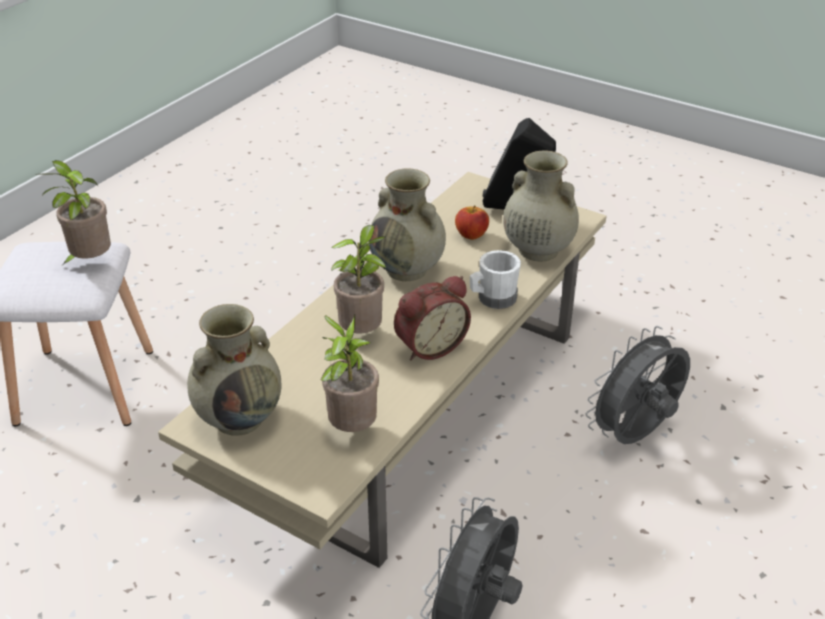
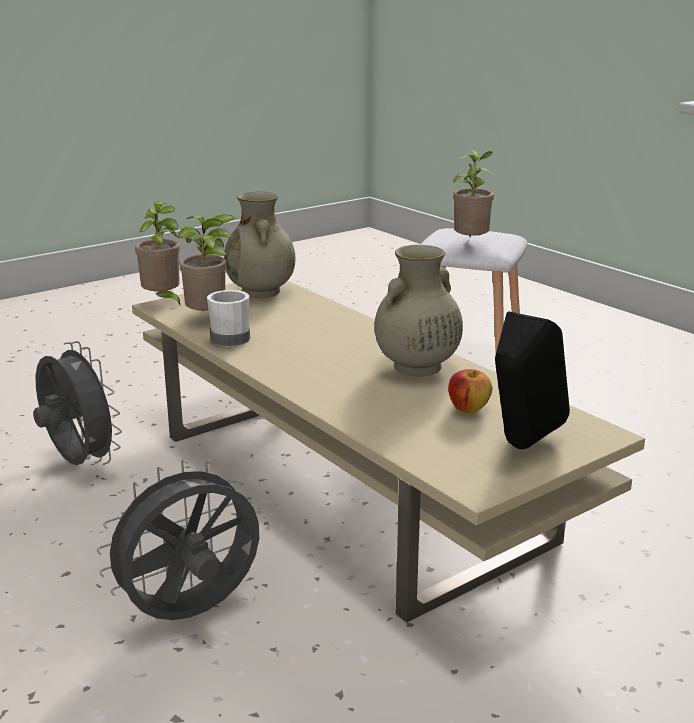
camera: 110 degrees right, 15 degrees down
potted plant [331,225,386,333] -> potted plant moved to [135,201,180,305]
alarm clock [394,276,471,361] -> none
white mug [470,250,521,309] -> white mug moved to [207,290,250,347]
beige vase [503,150,579,262] -> none
grey fan [586,326,690,444] -> grey fan turned 105 degrees counterclockwise [97,459,259,620]

